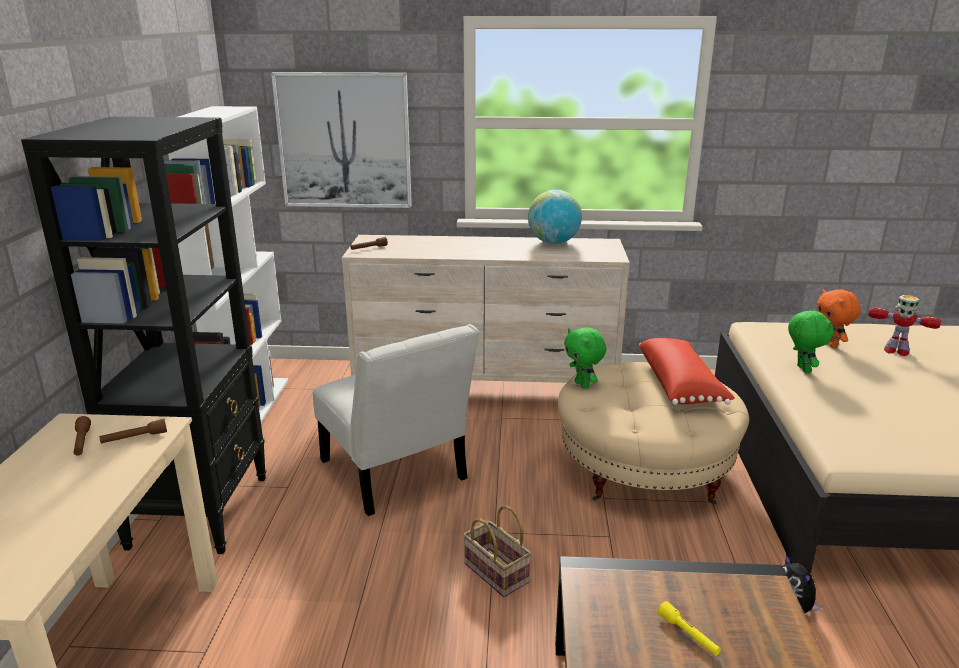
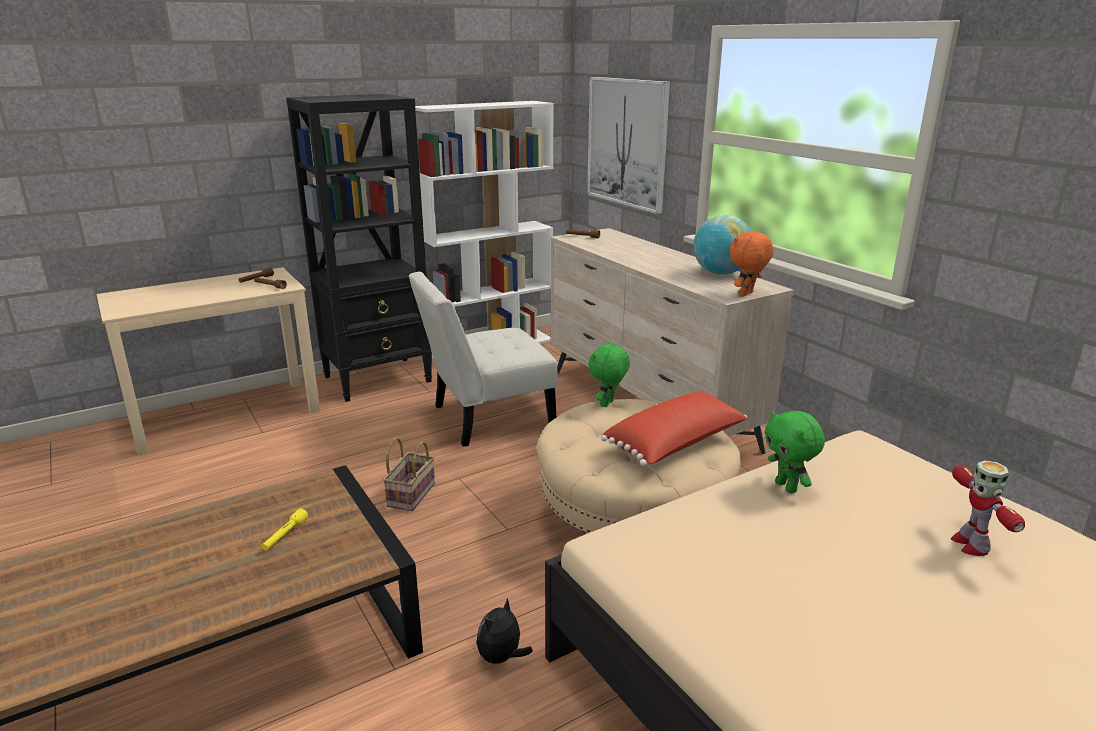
camera: 55 degrees right, 0 degrees up
white chair [313,324,479,516] -> white chair turned 45 degrees clockwise [408,272,557,447]
green plush toy [788,309,833,373] -> green plush toy turned 105 degrees clockwise [765,411,825,493]
orange plush toy [817,289,861,348] -> orange plush toy moved to [730,231,774,297]

